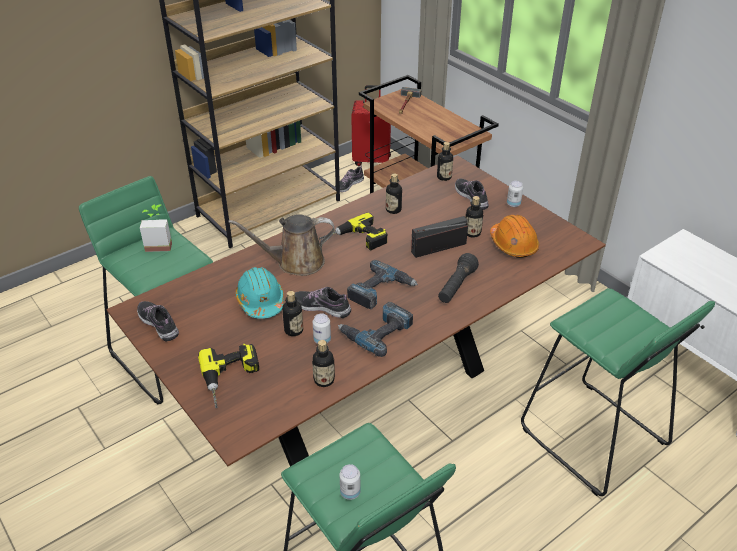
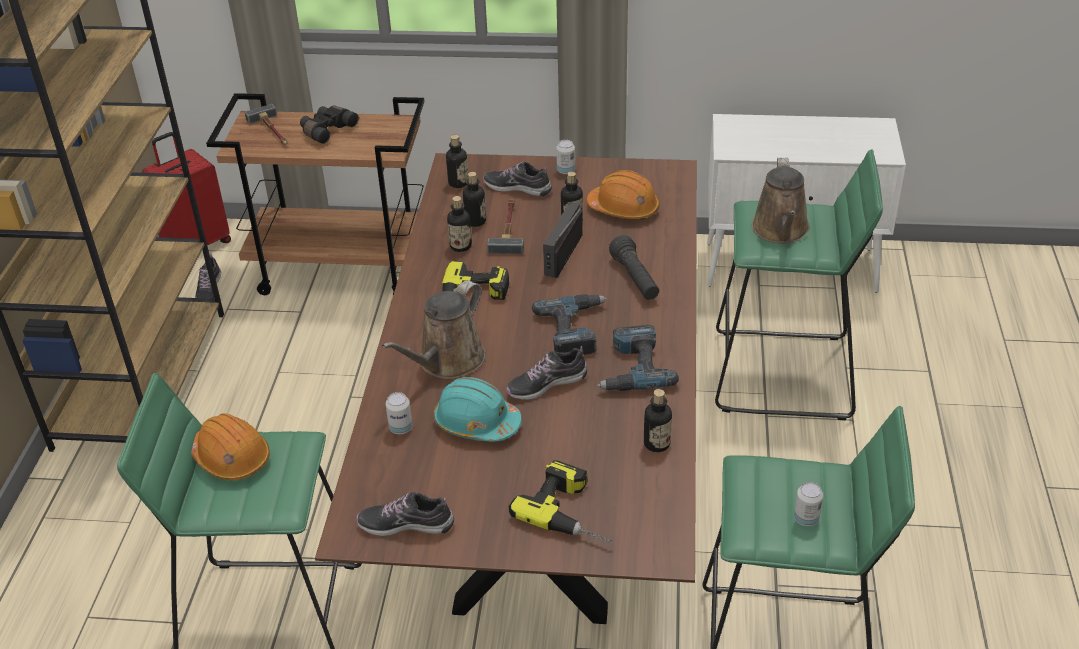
camera: 45 degrees left, 0 degrees up
potted plant [140,204,172,252] -> orange hard hat [191,414,270,480]
bottle [282,291,303,336] -> bottle moved to [463,172,486,227]
can [313,313,331,344] -> can moved to [386,392,413,434]
none -> black binoculars [300,106,359,144]
none -> hammer [487,199,524,254]
none -> brown watering can [752,157,810,243]

